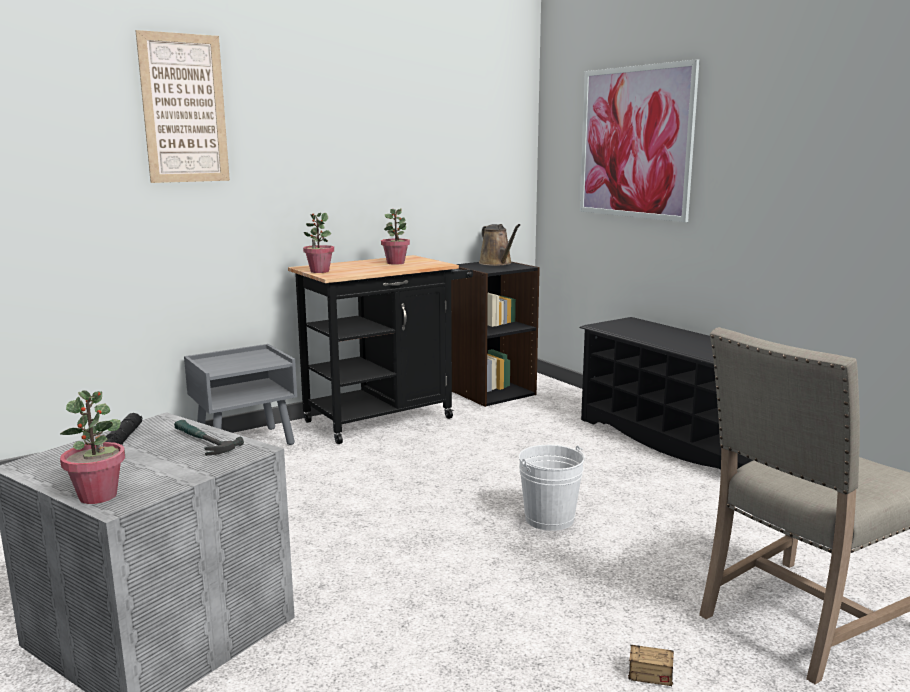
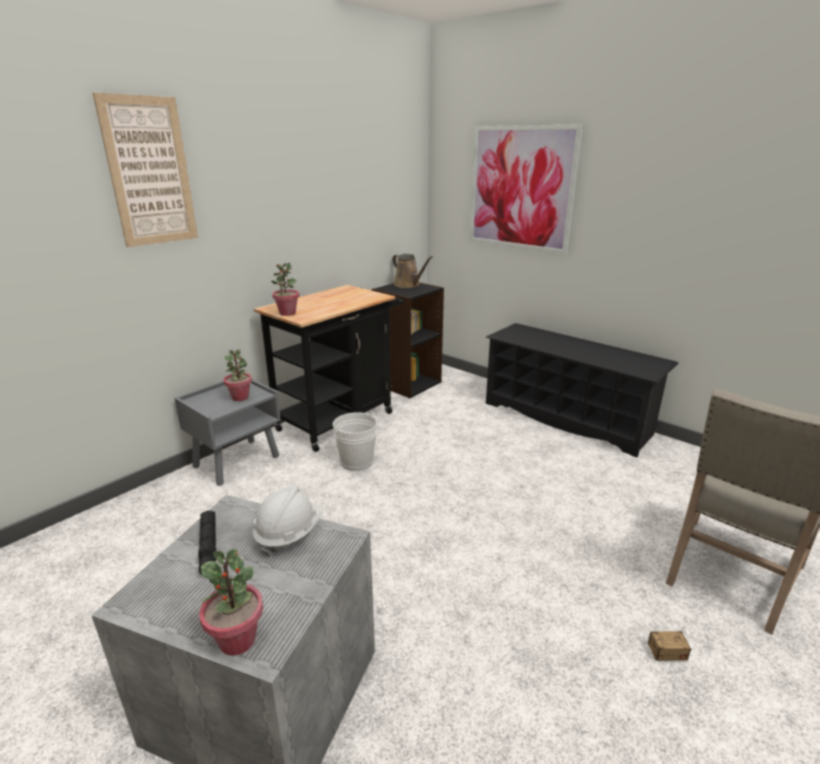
camera: 15 degrees left, 10 degrees up
hammer [174,420,244,456] -> white hard hat [253,485,323,556]
potted plant [381,209,410,265] -> potted plant moved to [223,350,252,401]
white bucket [519,445,585,531] -> white bucket moved to [333,412,377,471]

